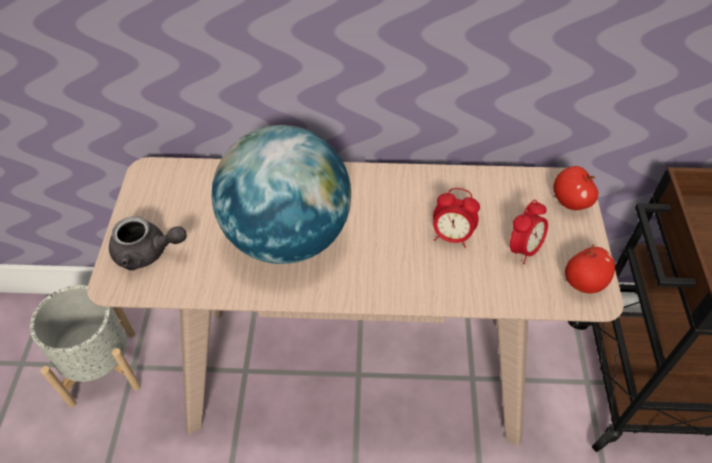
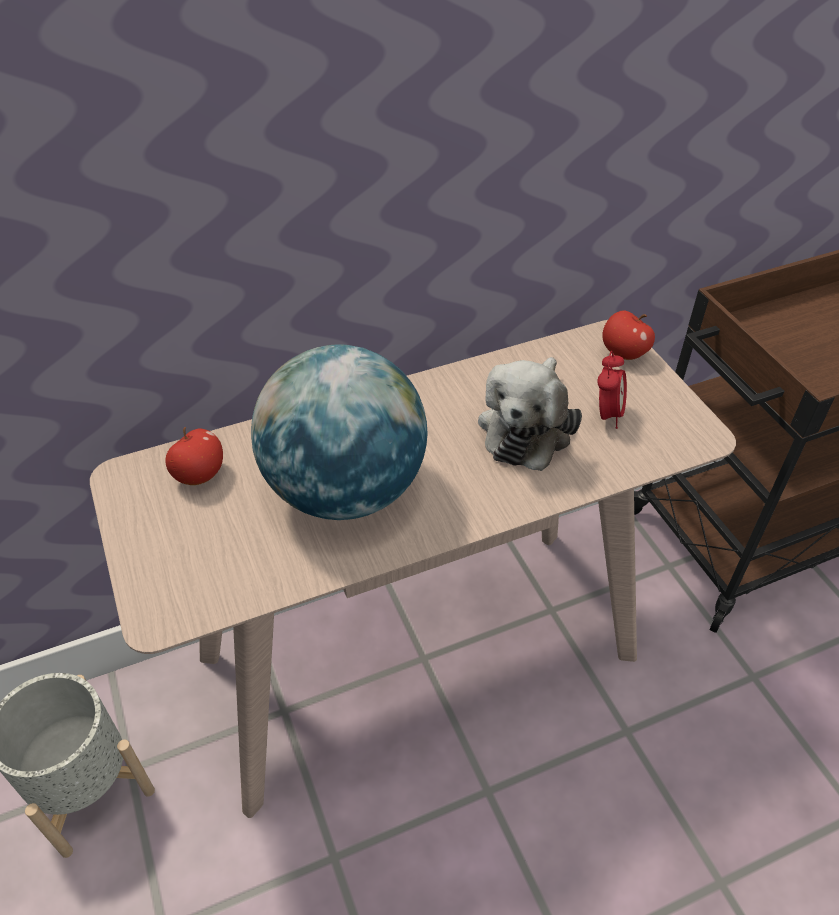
camera: 25 degrees left, 5 degrees down
grey teapot [109,216,187,270] -> none
alarm clock [433,188,480,248] -> plush toy [478,357,582,471]
apple [565,245,615,293] -> apple moved to [165,427,223,485]

